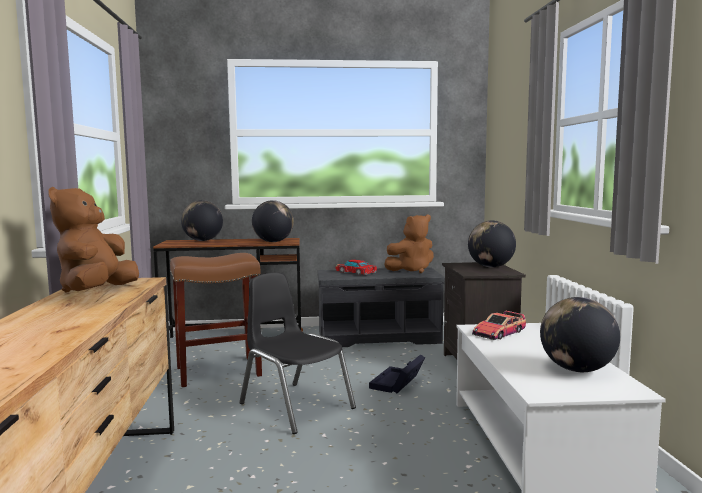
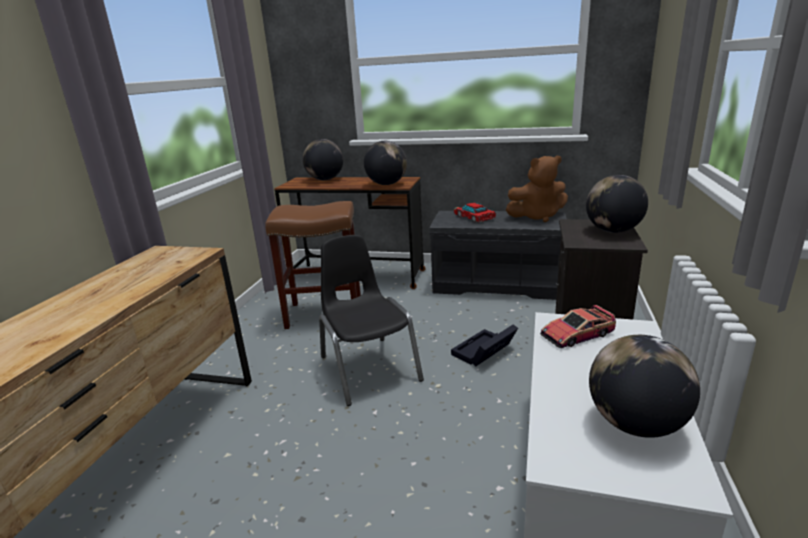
camera: 20 degrees right, 15 degrees up
brown plush toy [48,187,139,293] -> none

